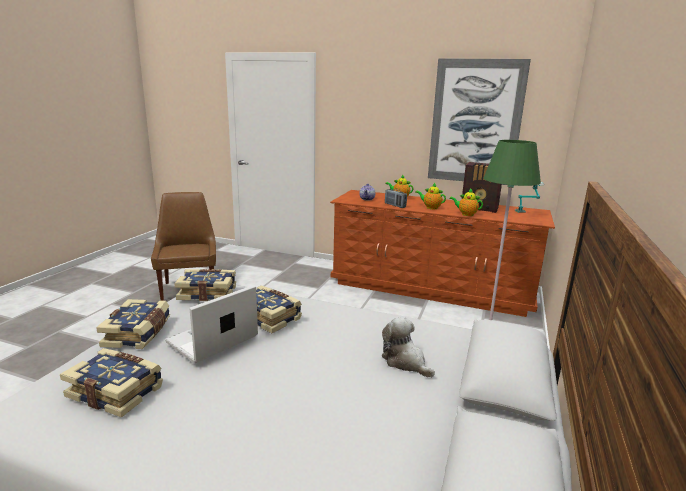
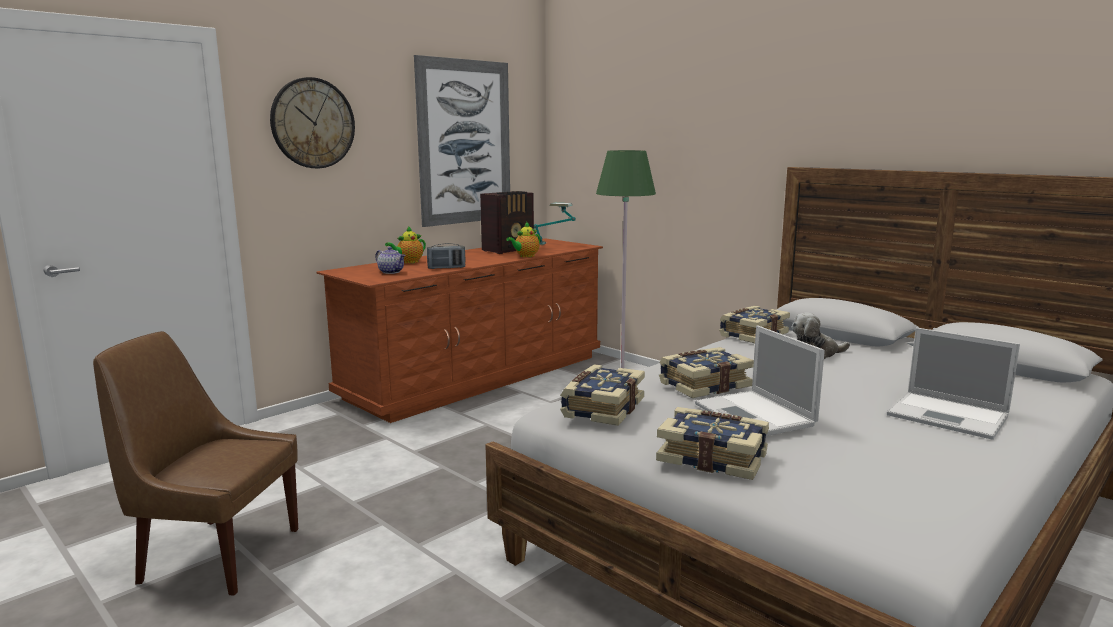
camera: 65 degrees left, 5 degrees down
book [60,348,163,418] -> book moved to [719,306,790,343]
teapot [415,183,446,209] -> none
none -> wall clock [270,77,355,168]
none -> laptop [887,328,1020,440]

